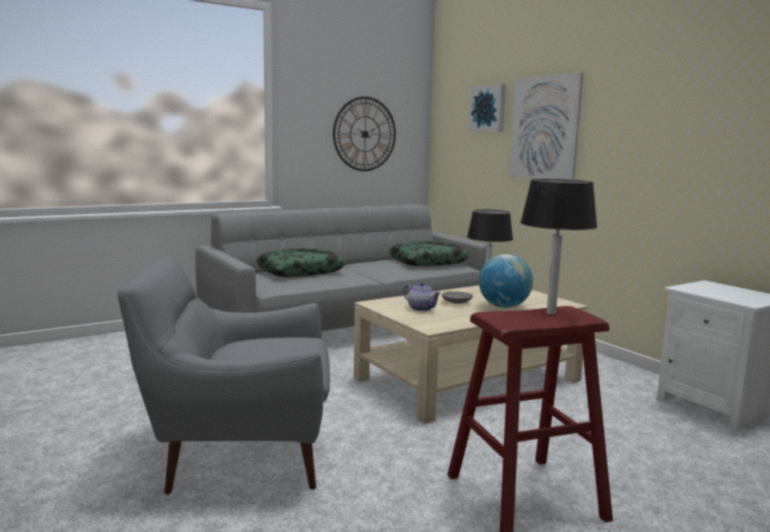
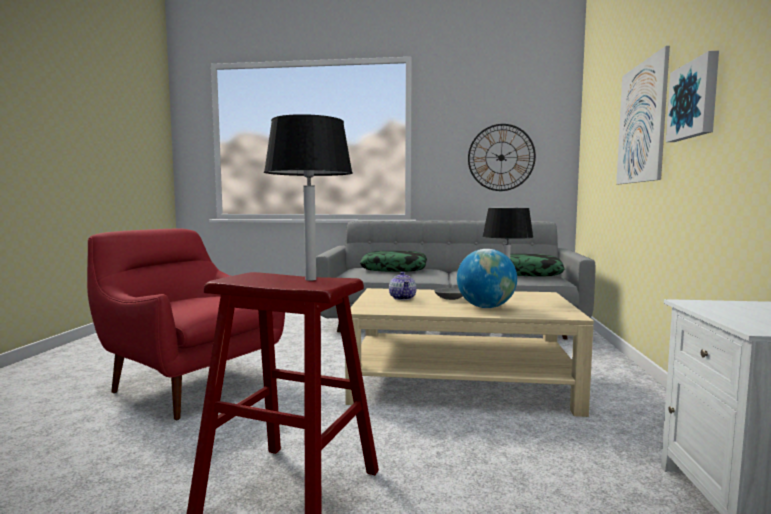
camera: 40 degrees right, 5 degrees down
grey armchair [118,258,330,495] -> red armchair [87,228,285,420]
picture [469,84,506,132] -> picture moved to [666,51,719,142]

